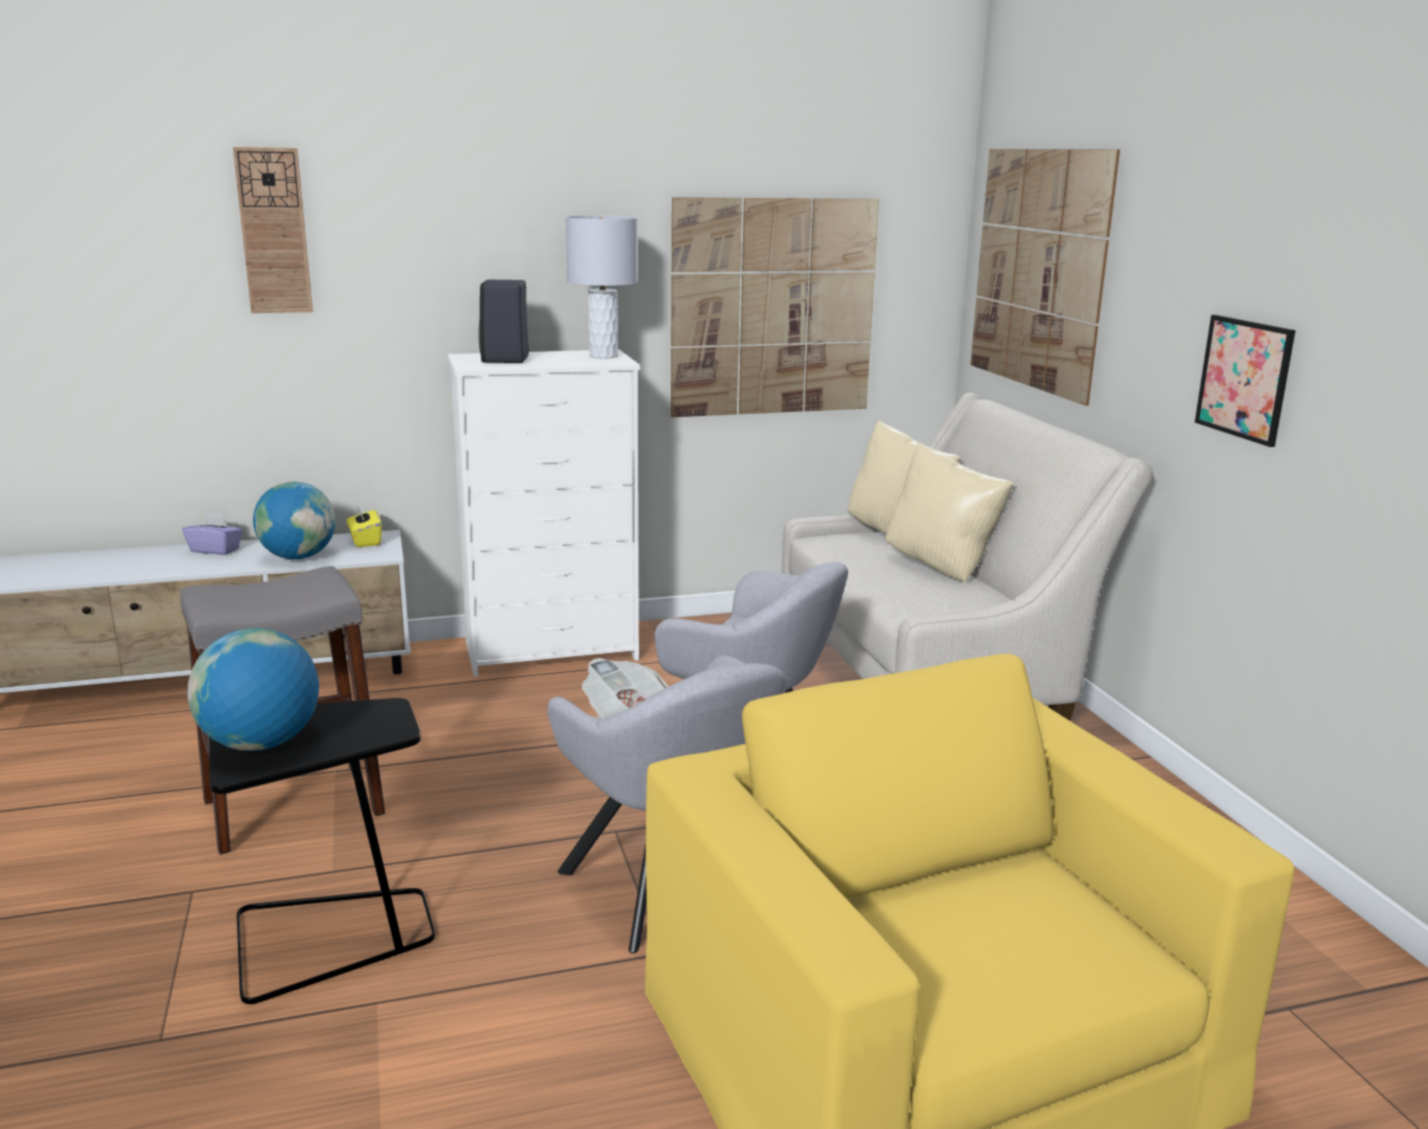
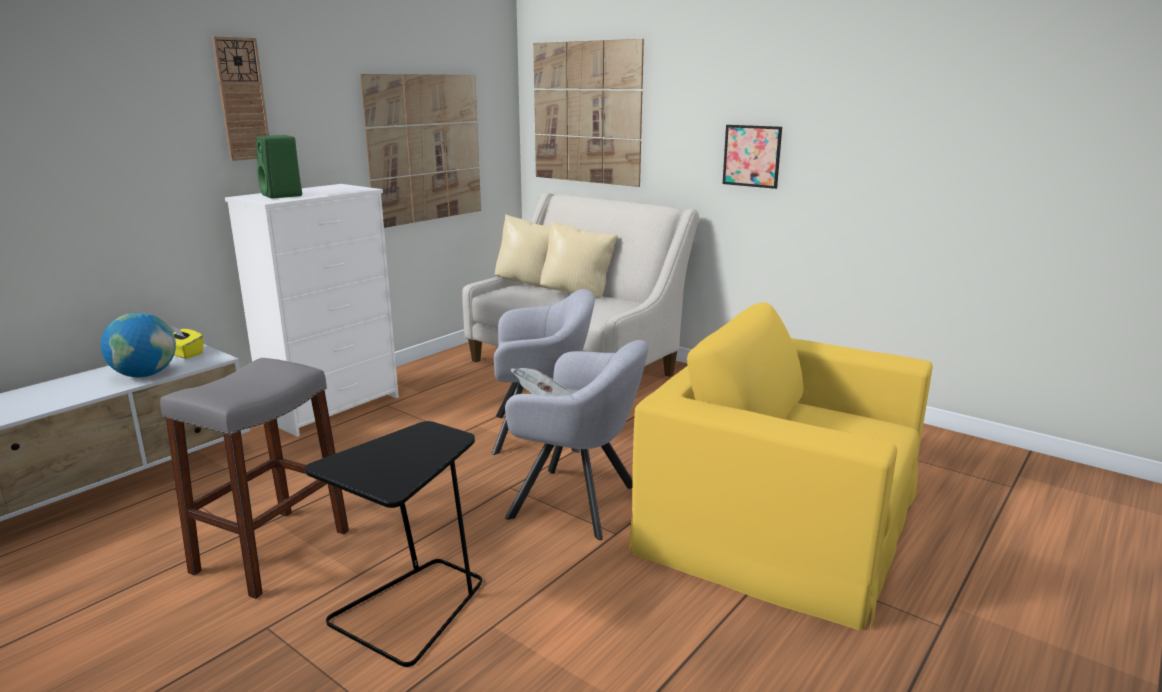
camera: 35 degrees left, 0 degrees up
purple tissue box [182,512,243,555] -> none
globe [188,628,319,751] -> none
wall clock [233,147,313,313] -> wall clock moved to [212,36,269,161]
black speaker [479,280,529,363] -> green speaker [256,135,302,198]
grey table lamp [566,215,638,359] -> none

